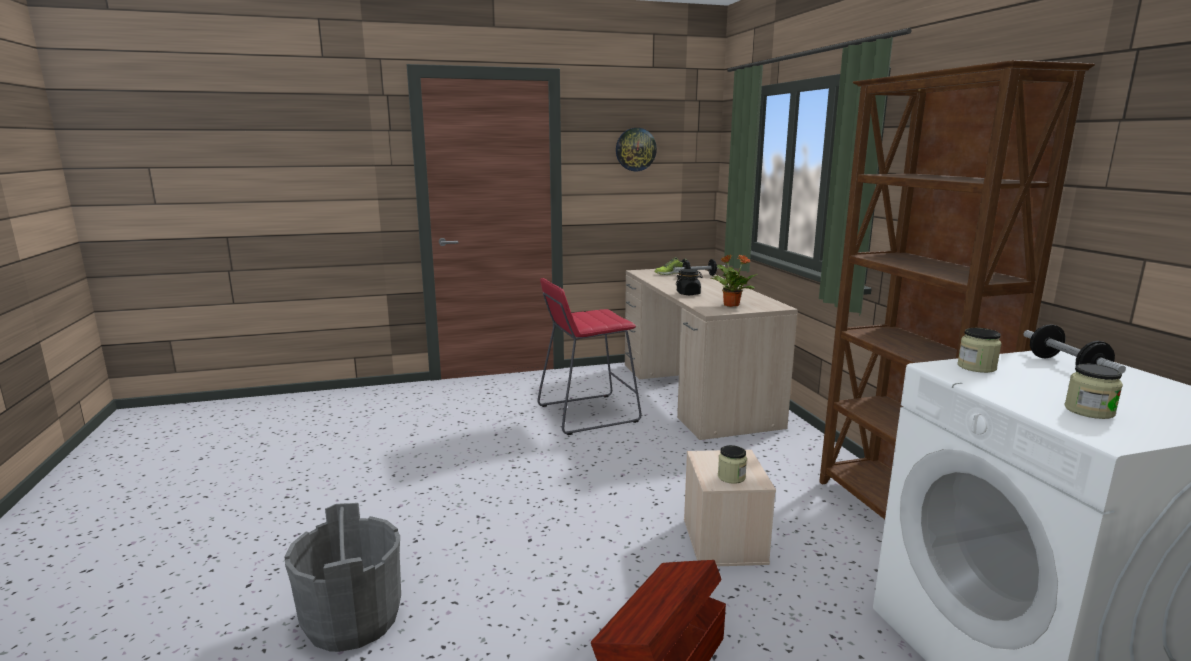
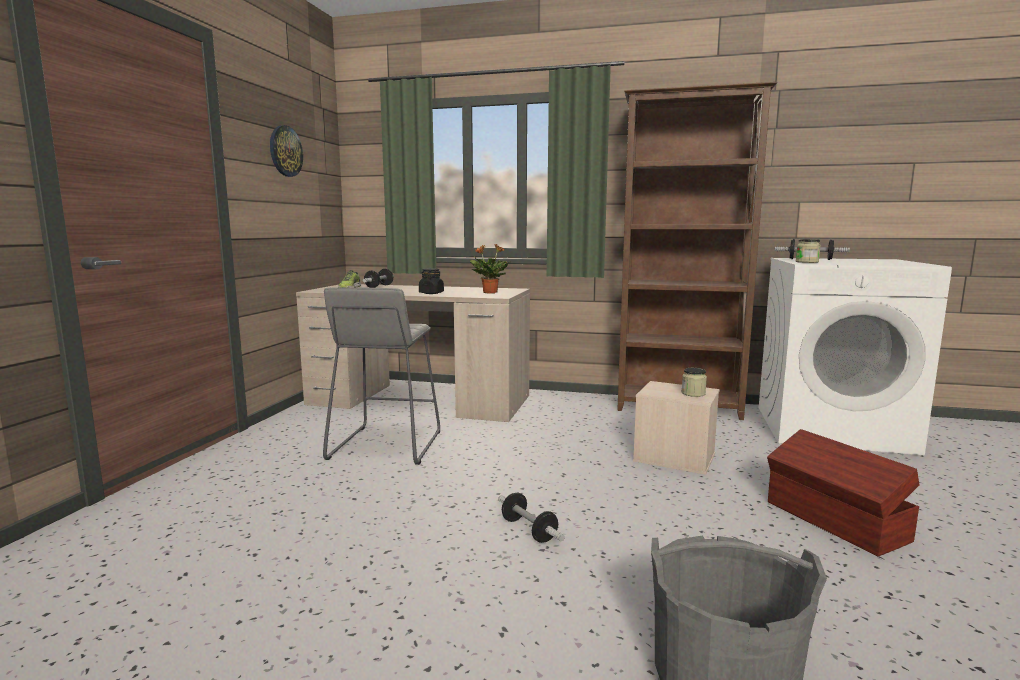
camera: 60 degrees left, 5 degrees down
red stool [538,278,642,435] -> grey stool [323,287,440,465]
jar [1064,363,1123,419] -> none
none -> dumbbell [498,493,565,543]

